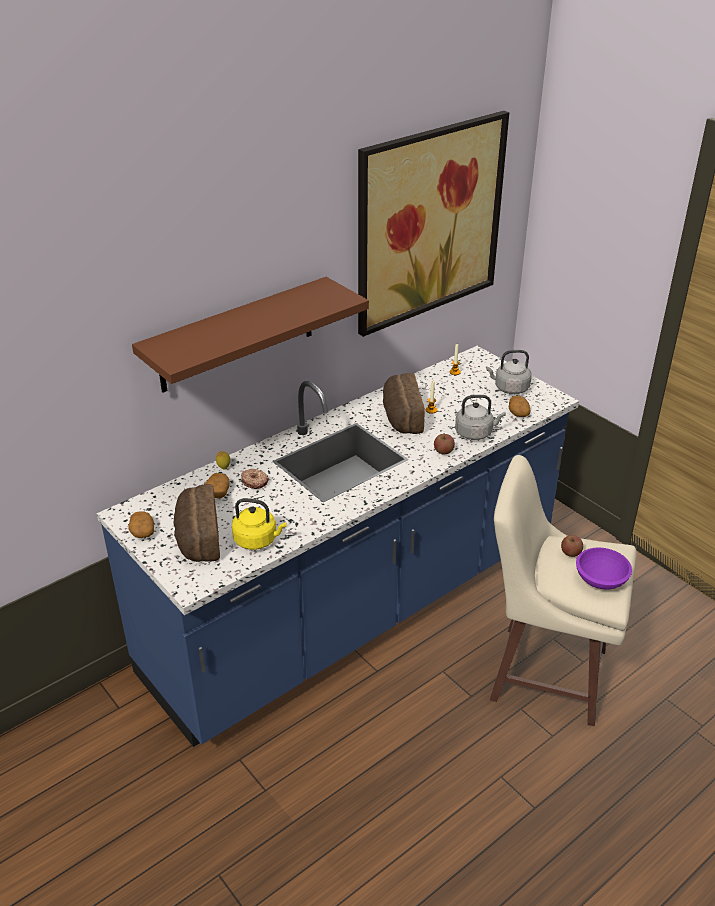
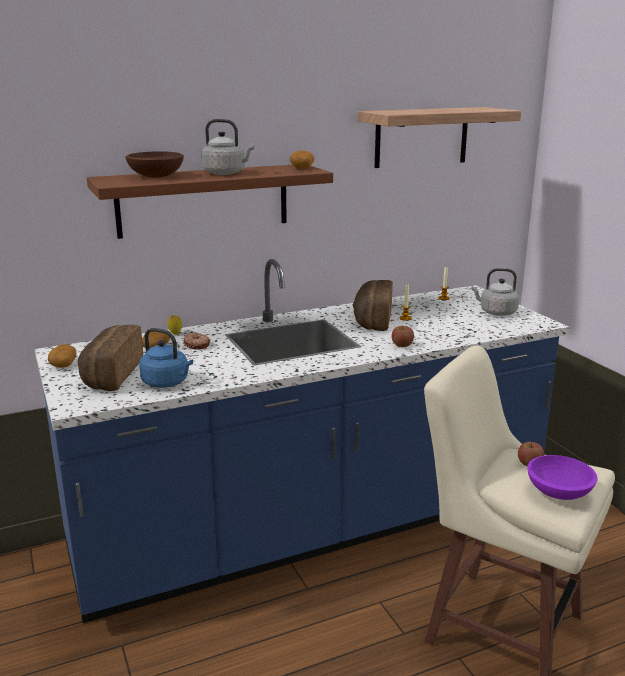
camera: 15 degrees right, 15 degrees down
yellow kettle [232,498,286,550] -> blue kettle [139,328,193,388]
picture [358,111,509,337] -> shelf [357,107,521,168]
grey kettle [455,395,506,440] -> grey kettle moved to [201,119,254,175]
potato [509,396,530,417] -> potato moved to [290,150,314,169]
none -> brown bowl [125,151,184,178]

